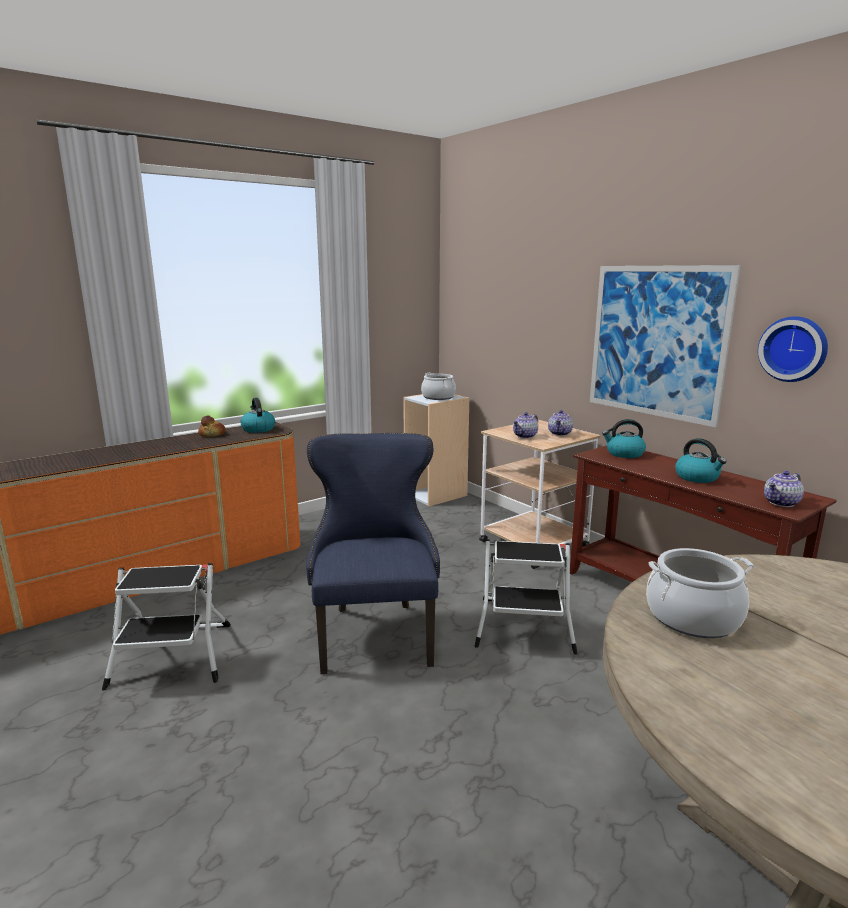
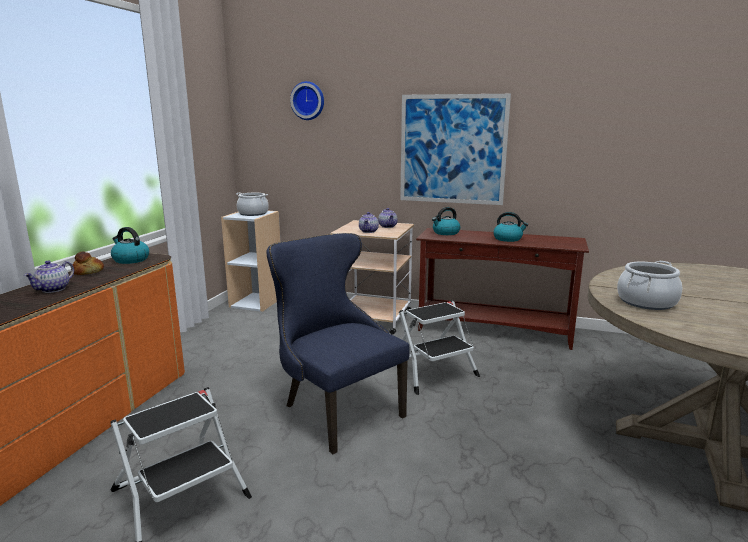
camera: 35 degrees left, 0 degrees up
wall clock [758,316,828,382] -> wall clock moved to [290,81,324,120]
teapot [764,471,804,507] -> teapot moved to [24,261,74,293]

